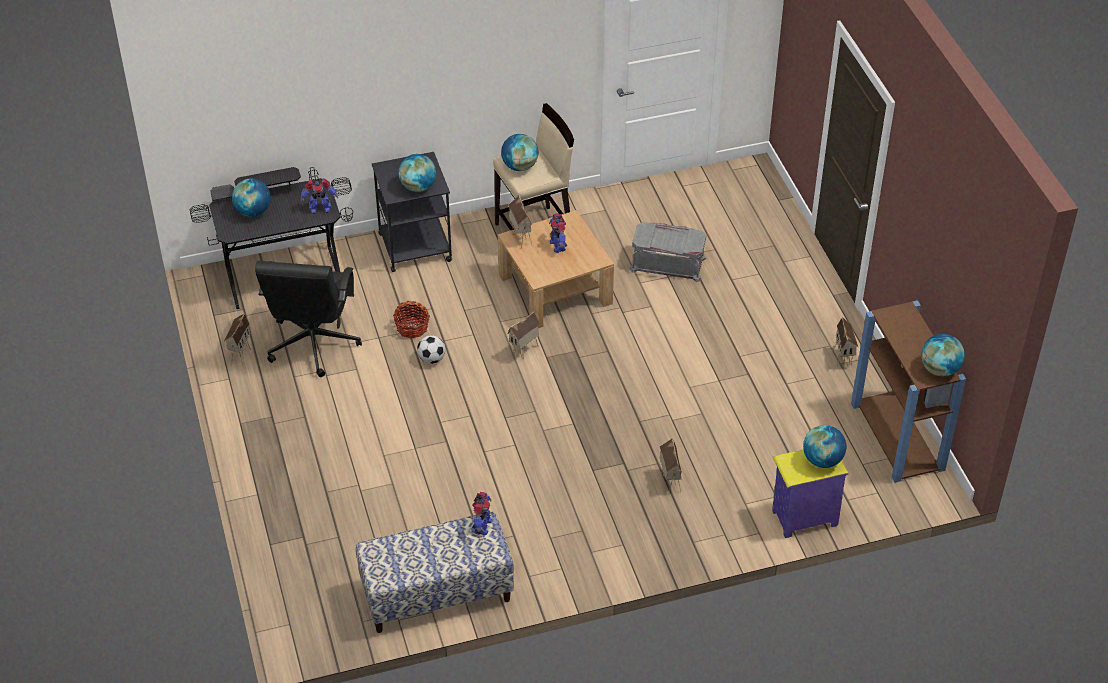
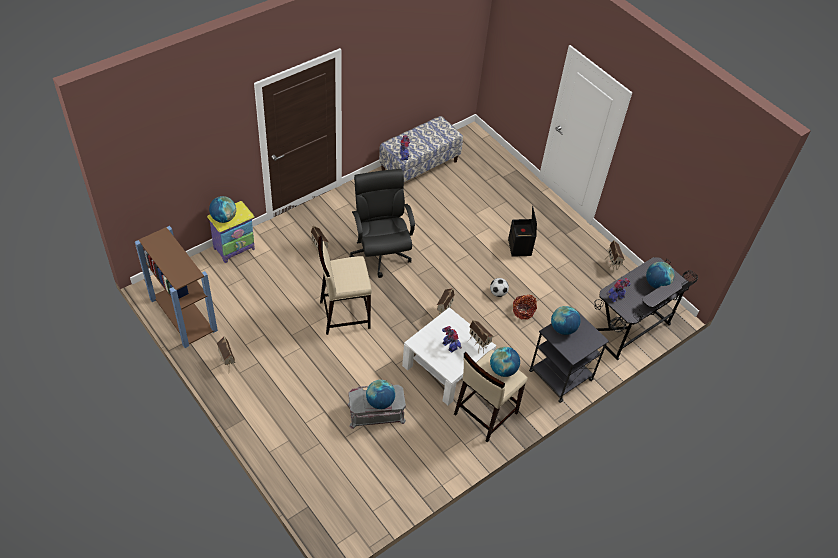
camera: 155 degrees right, 5 degrees up
black office chair [255,261,362,377] -> black office chair moved to [349,169,415,278]
brown coffee table [498,210,614,328] -> white coffee table [402,307,496,405]
globe [921,334,965,376] -> globe moved to [366,380,395,409]
none -> beige stool [318,236,372,335]
none -> black storage box [508,205,537,257]

